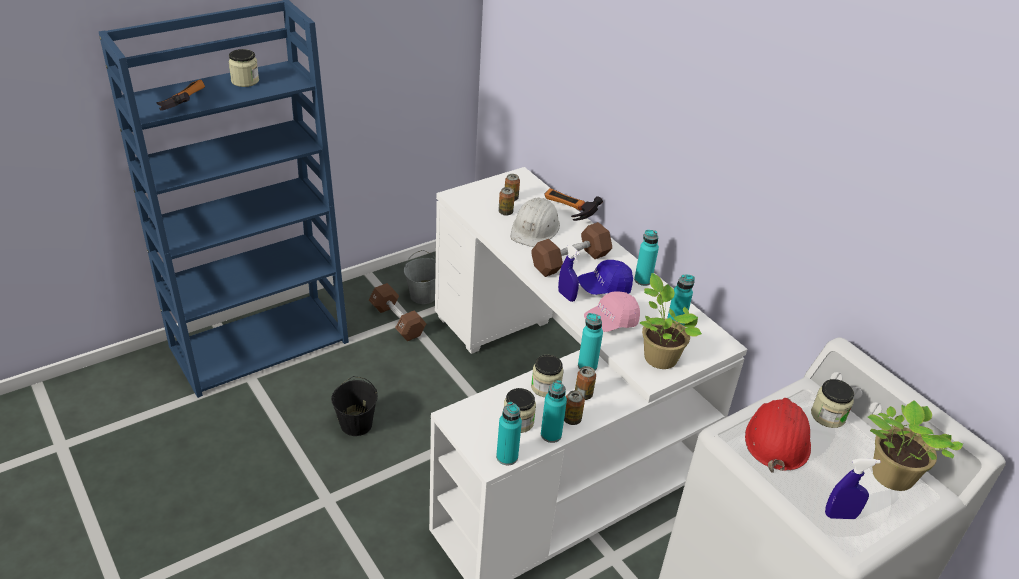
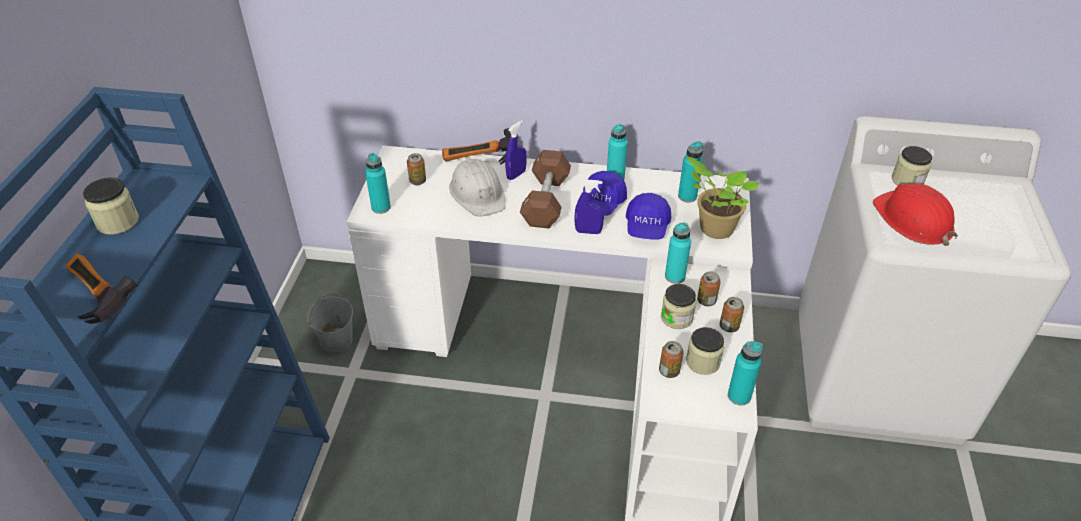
camera: 45 degrees left, 5 degrees up
black bucket [331,376,378,436] -> none
brown dumbbell [369,283,427,341] -> none
can [498,187,515,216] -> can moved to [659,341,684,378]
turquoise bottle [541,380,567,443] -> turquoise bottle moved to [365,153,391,214]
pink cap [584,291,640,332] -> blue cap [626,193,671,240]
blue spray bottle [825,459,881,519] -> blue spray bottle moved to [505,120,527,180]
potted plant [868,400,963,491] -> none

